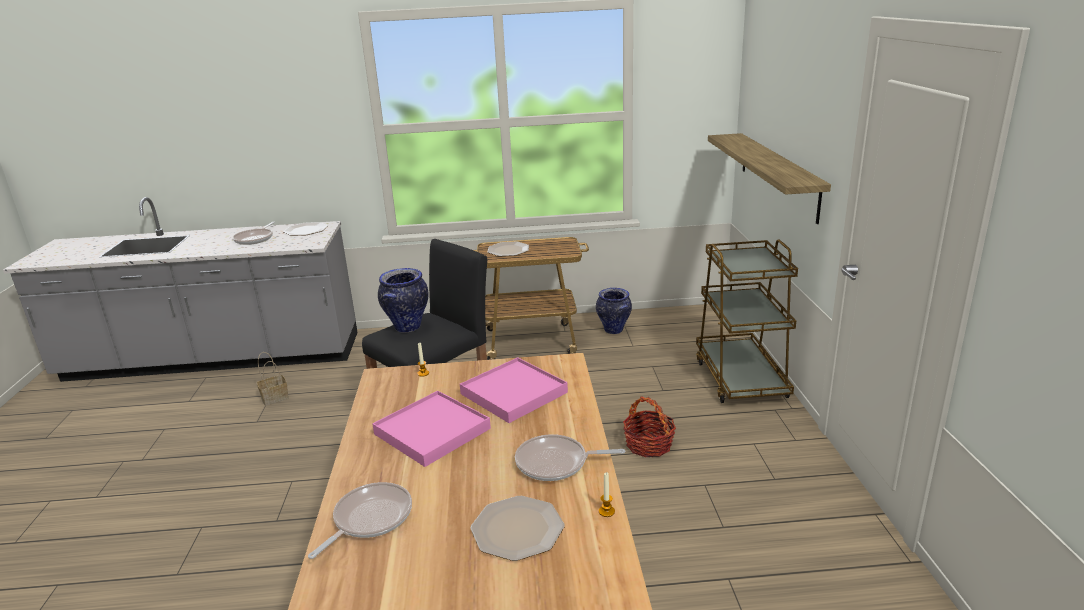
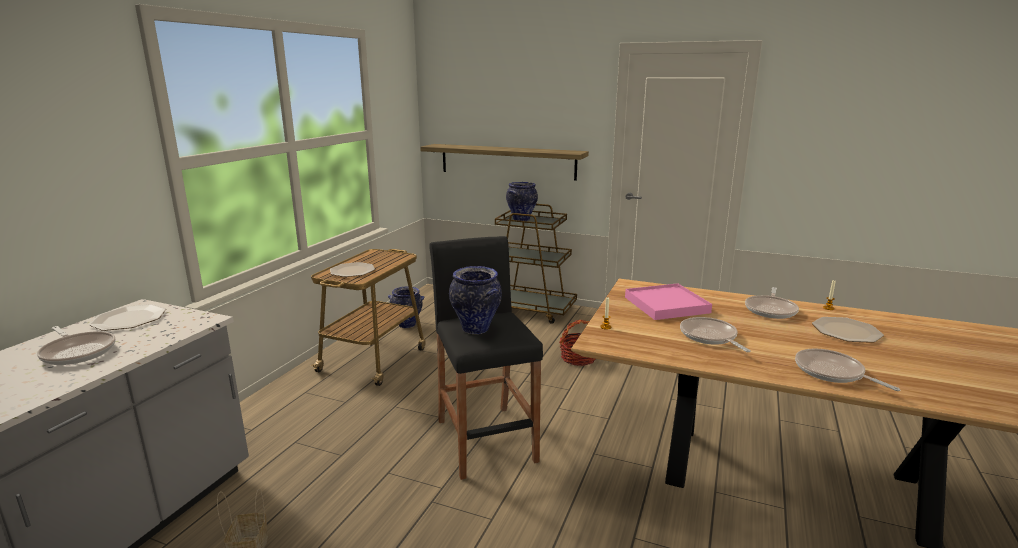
camera: 65 degrees left, 5 degrees down
pink tray [372,391,491,467] -> frying pan [680,317,751,352]
none -> vase [506,182,538,221]

